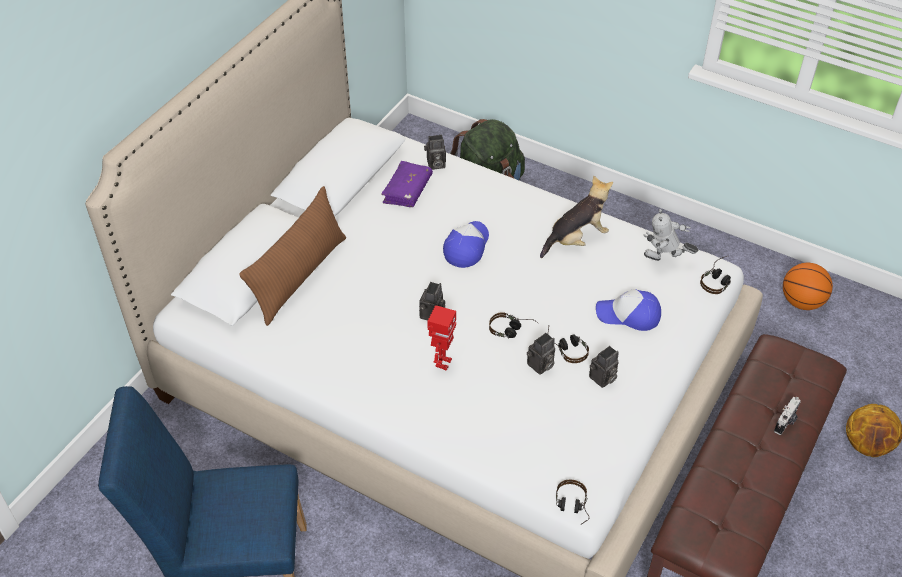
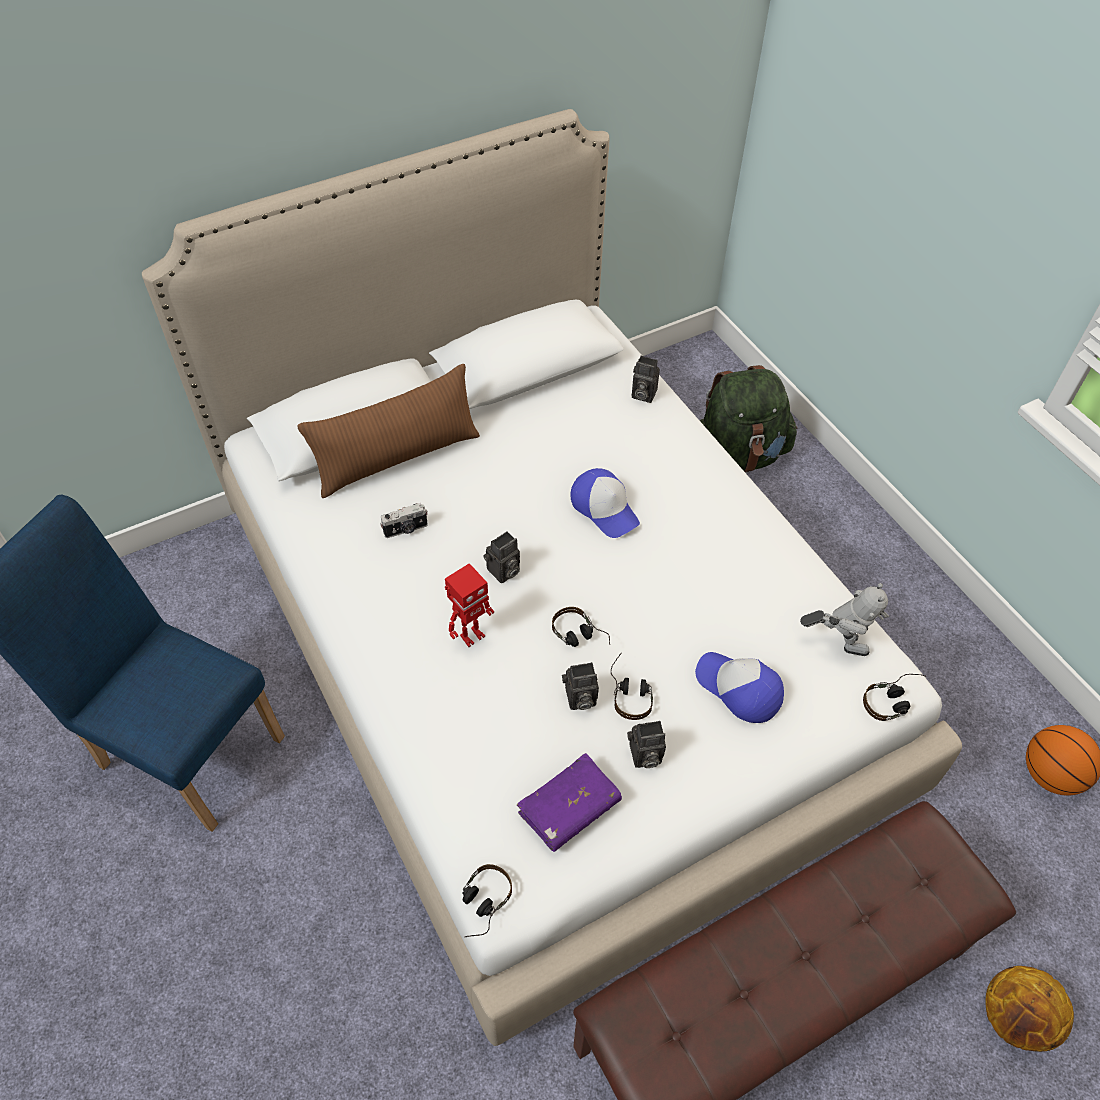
camera: 30 degrees right, 5 degrees up
purple book [381,161,433,207] -> purple book moved to [517,753,622,852]
cap [443,221,489,268] -> cap turned 90 degrees clockwise [570,468,640,538]
plush toy [540,176,613,258] -> none
toy robot [644,209,698,261] -> toy robot turned 150 degrees clockwise [800,583,889,656]
camera [774,397,801,435] -> camera moved to [380,503,428,538]

